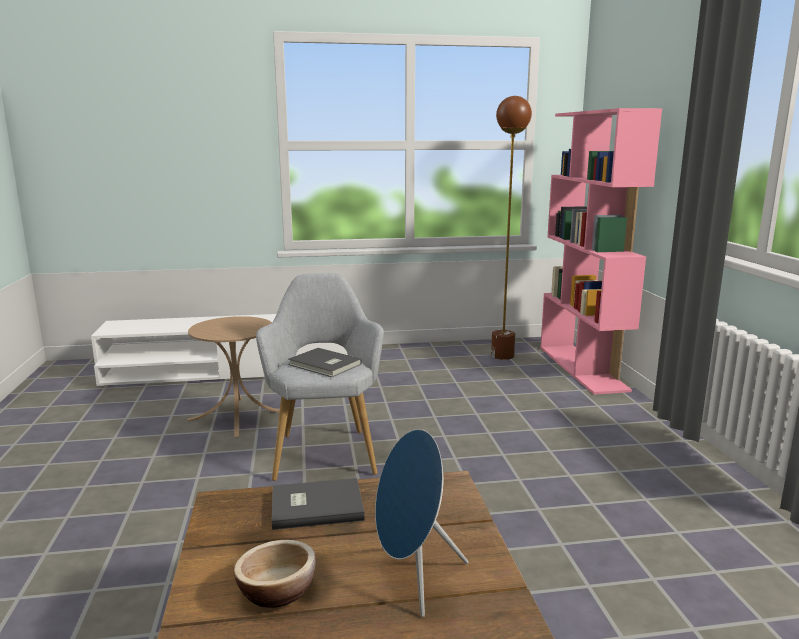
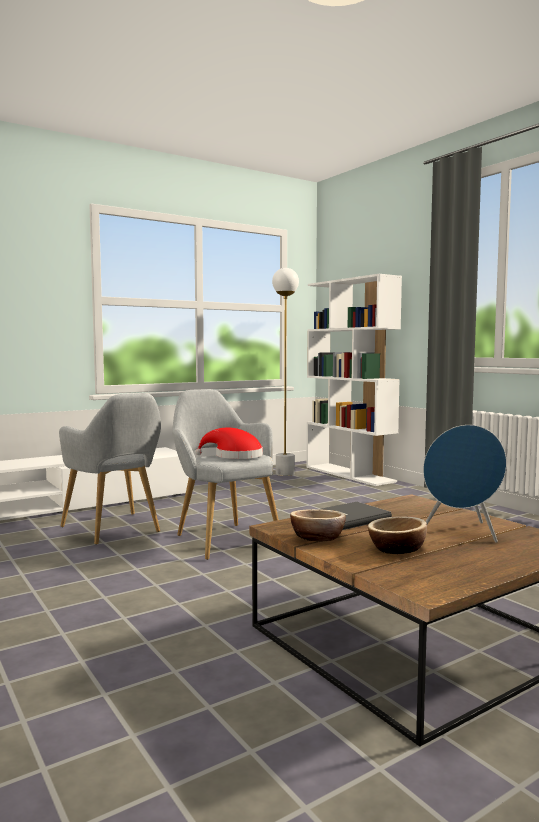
camera: 25 degrees left, 10 degrees down
beige side table [187,316,280,438] -> grey armchair [59,393,161,545]
grey book [288,348,362,377] -> red hat [195,427,263,459]
brown floor lamp [491,96,532,360] -> white floor lamp [272,268,299,476]
pink bookcase [540,108,662,395] -> white bookcase [307,274,402,486]
none -> bowl [290,509,346,542]

